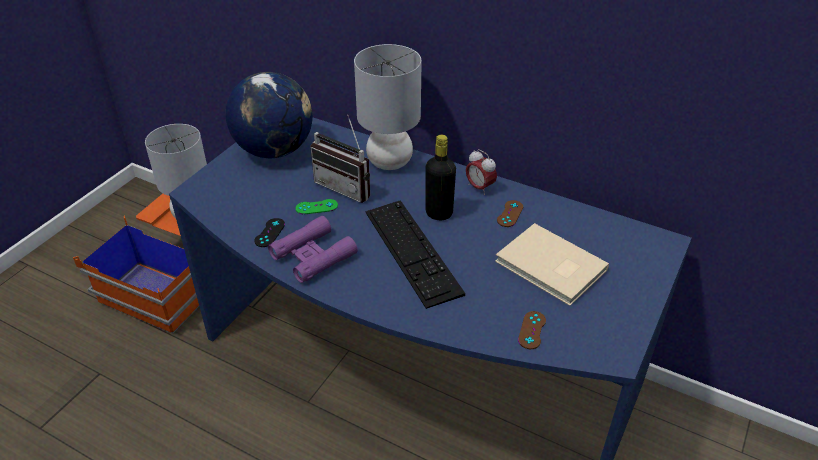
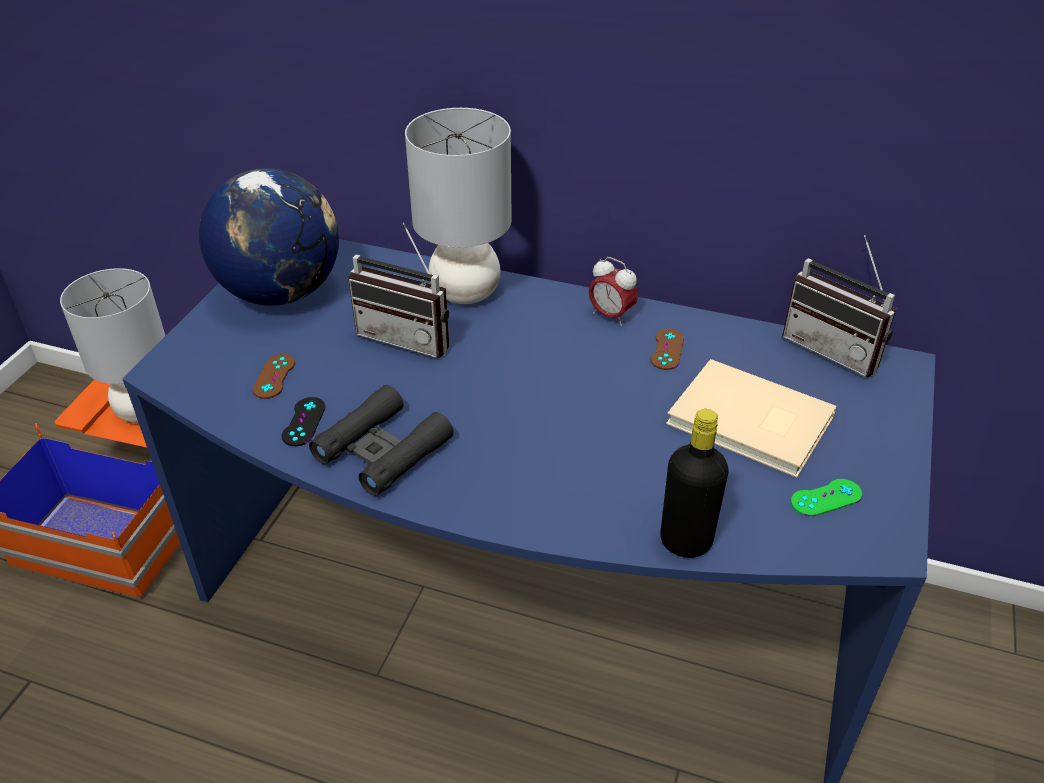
camera: 10 degrees left, 0 degrees up
purple binoculars [268,216,358,283] -> black binoculars [309,385,454,496]
green game controller [296,199,338,214] -> green game controller moved to [791,479,862,517]
keyboard [365,200,465,309] -> none
black bottle [425,135,456,220] -> black bottle moved to [660,409,729,558]
brown game controller [518,311,546,349] -> brown game controller moved to [252,354,295,399]
none -> radio [782,235,896,377]

